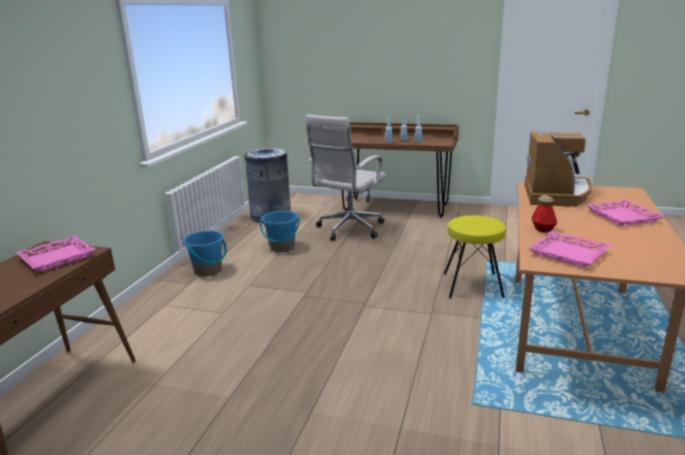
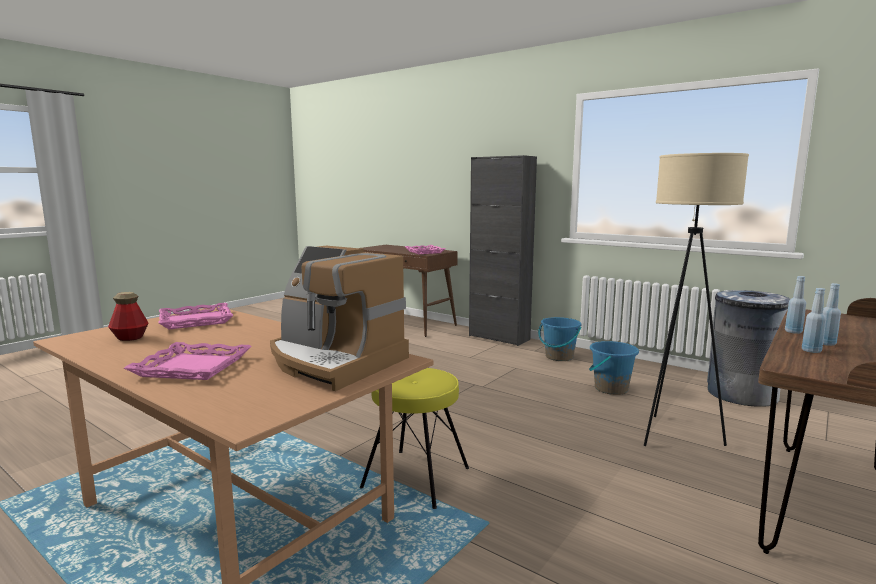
camera: 110 degrees right, 10 degrees down
white office chair [305,114,386,241] -> beige floor lamp [644,153,749,446]
bottle [532,195,557,232] -> bottle moved to [108,292,149,341]
none -> black cabinet [469,155,537,346]

